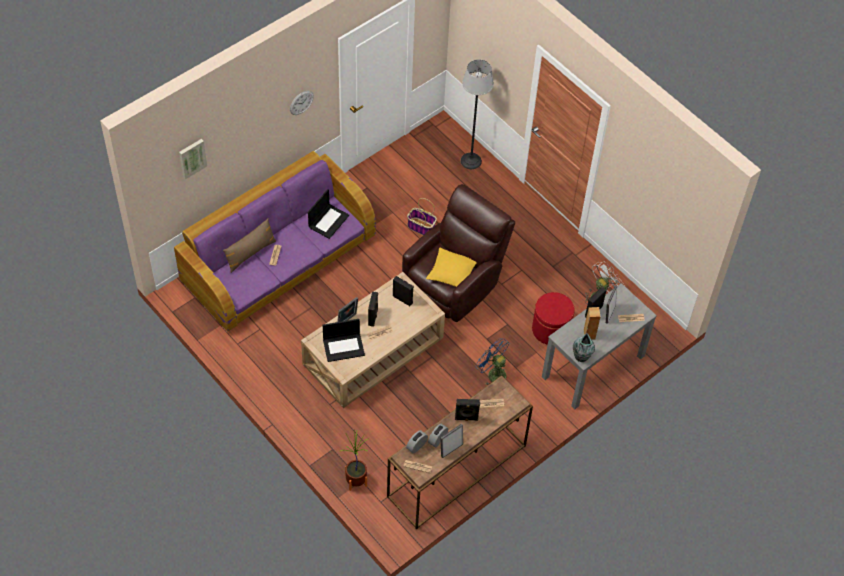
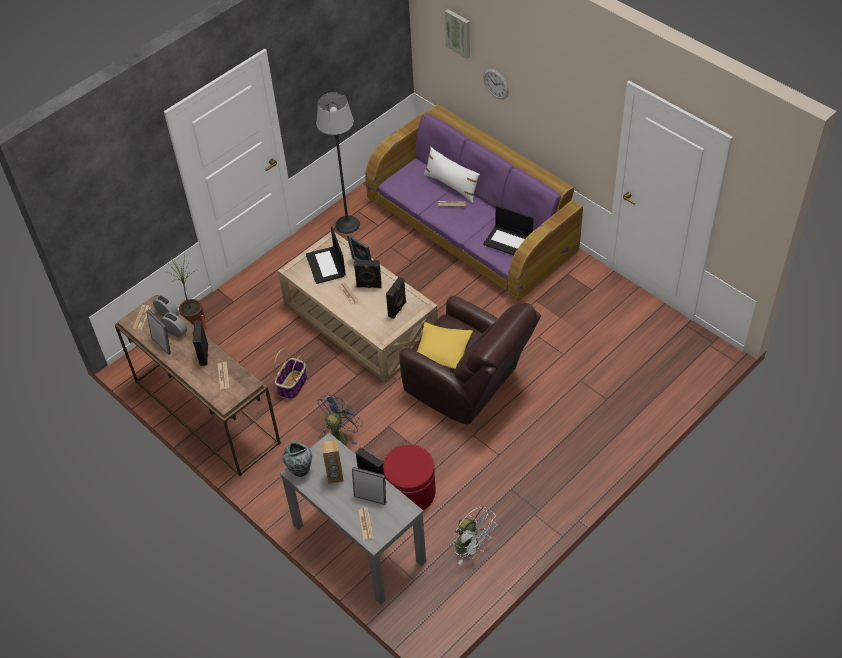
camera: 90 degrees right, 5 degrees down
brown pillow [223,218,277,273] -> white pillow [424,147,480,203]
wall clock [290,91,314,115] -> wall clock moved to [483,69,509,99]
basket [407,198,437,235] -> basket moved to [274,349,307,399]
floor lamp [460,59,494,169] -> floor lamp moved to [316,92,360,234]

